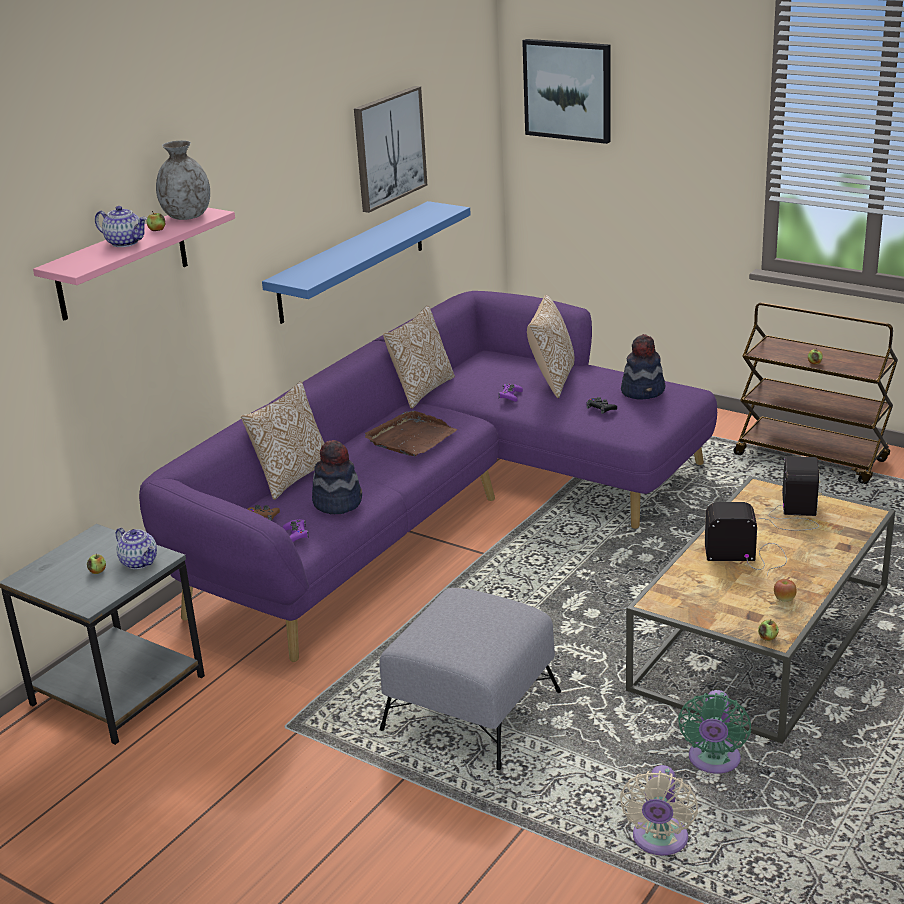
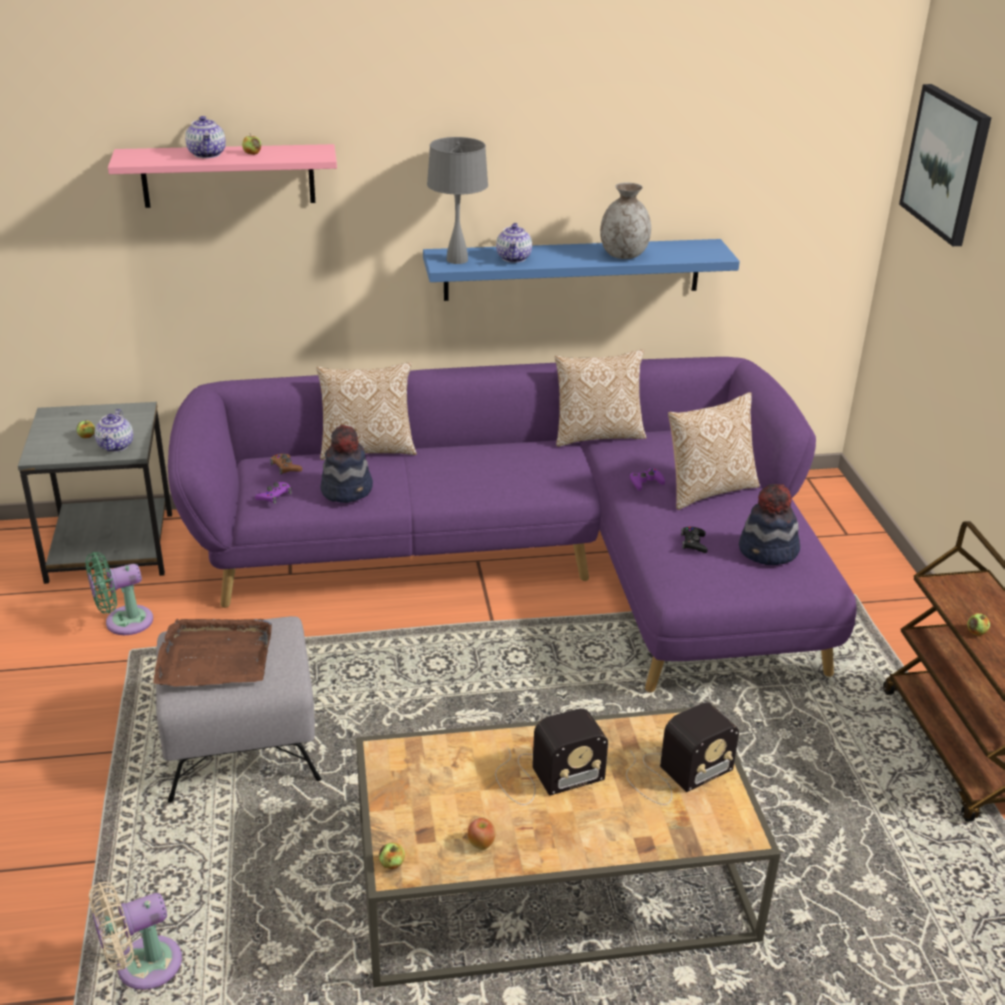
camera: 45 degrees right, 5 degrees up
grey vase [156,140,210,220] -> grey vase moved to [600,183,651,259]
picture [354,86,427,213] -> none
brown tray [365,411,457,456] -> brown tray moved to [153,619,272,687]
green fan [678,690,751,774] -> green fan moved to [85,552,153,635]
radio [705,502,787,576] -> radio turned 105 degrees clockwise [495,708,608,805]
none -> grey table lamp [427,137,488,264]
none -> teapot [496,223,532,263]

